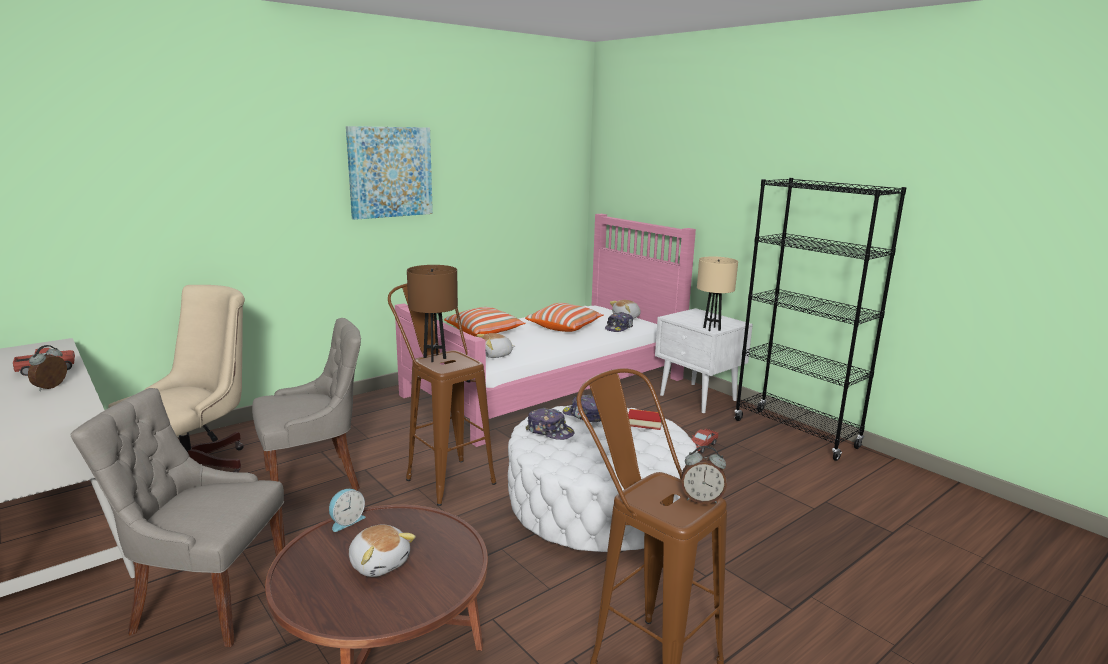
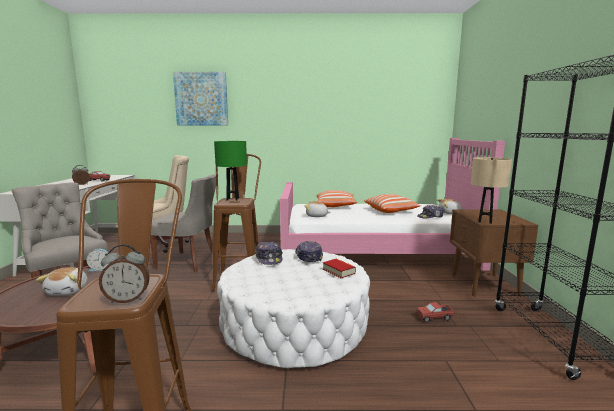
camera: 40 degrees right, 5 degrees down
picture [346,126,433,220] -> picture moved to [173,72,228,125]
brown table lamp [407,265,458,362] -> green table lamp [214,141,247,200]
white nightstand [655,308,753,413] -> brown nightstand [450,210,538,297]
alarm clock [681,446,727,504] -> alarm clock turned 60 degrees counterclockwise [99,244,150,303]

